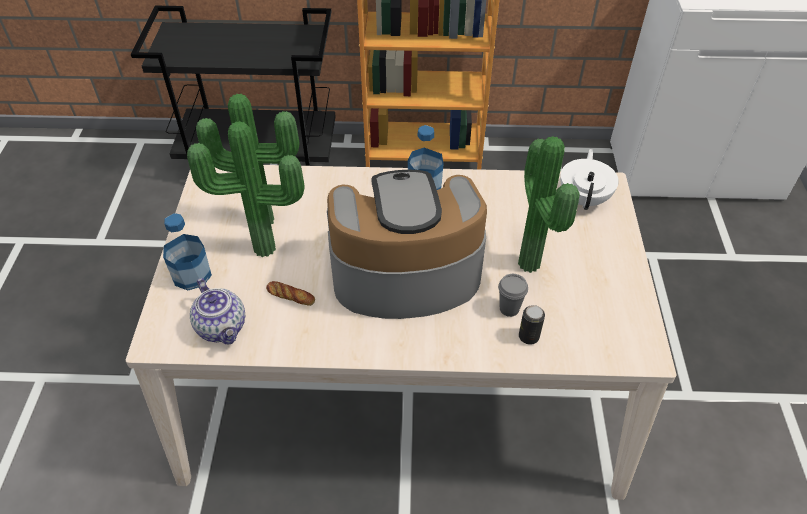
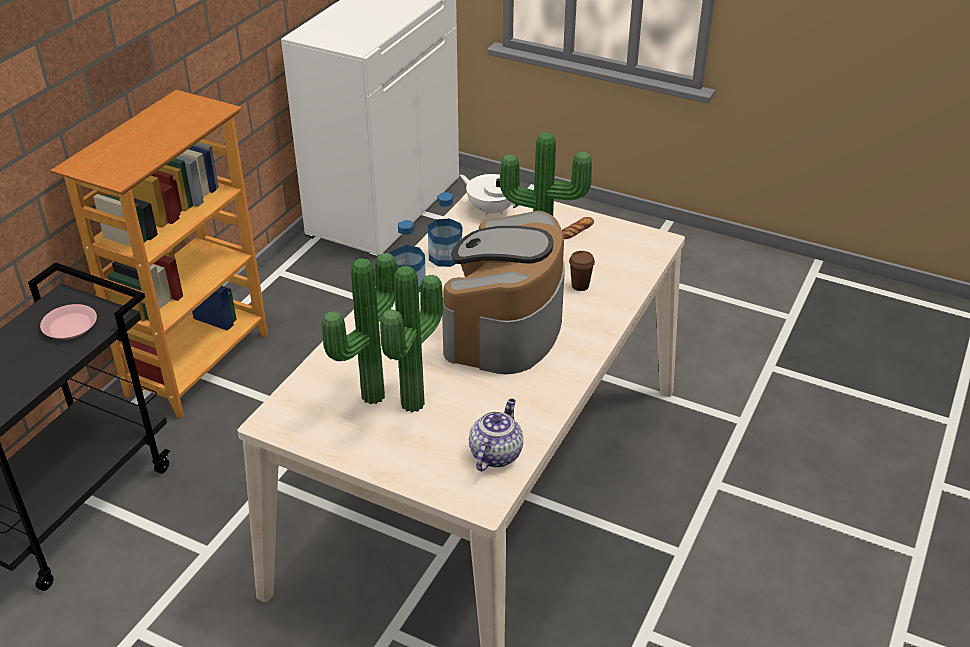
camera: 65 degrees left, 10 degrees down
bottle [163,213,212,290] -> bottle moved to [428,192,462,267]
teapot [190,278,245,344] -> teapot turned 60 degrees counterclockwise [469,398,523,471]
bread [266,281,315,306] -> bread moved to [562,217,594,239]
grey cup [498,274,528,317] -> brown cup [569,251,595,291]
can [519,305,545,345] -> none
none -> pink plate [40,304,97,339]

